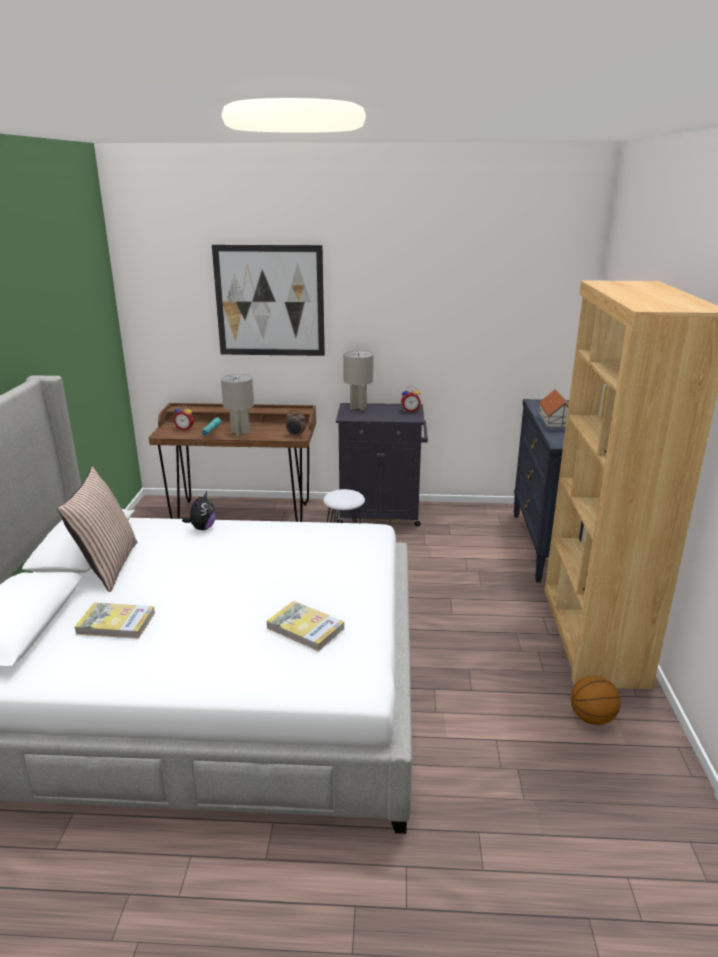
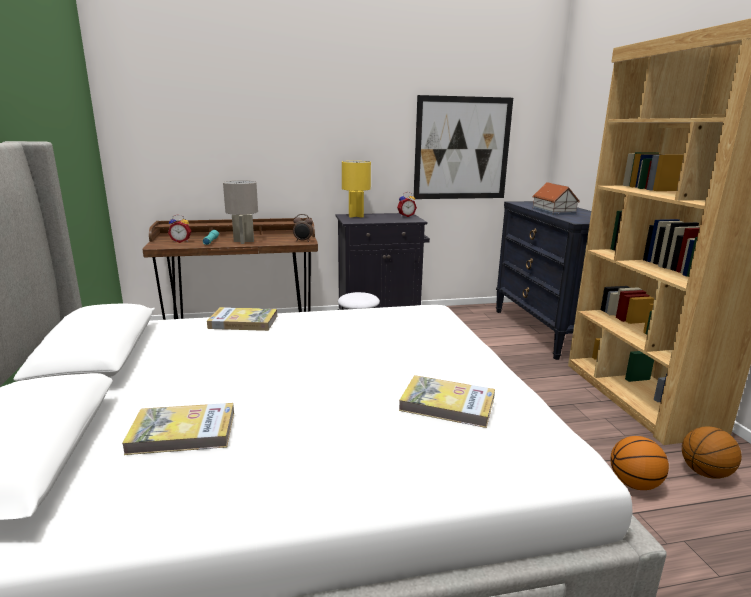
camera: 15 degrees left, 5 degrees down
pillow [57,467,137,592] -> none
plush toy [182,492,216,530] -> book [207,307,277,331]
picture [212,245,325,356] -> picture moved to [413,95,513,199]
grey table lamp [343,351,373,411] -> yellow table lamp [342,161,371,218]
none -> basketball [610,436,669,490]

